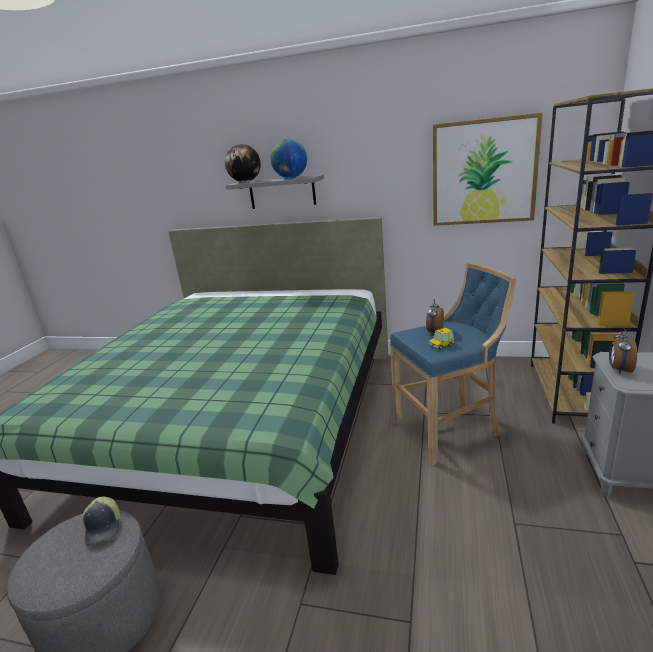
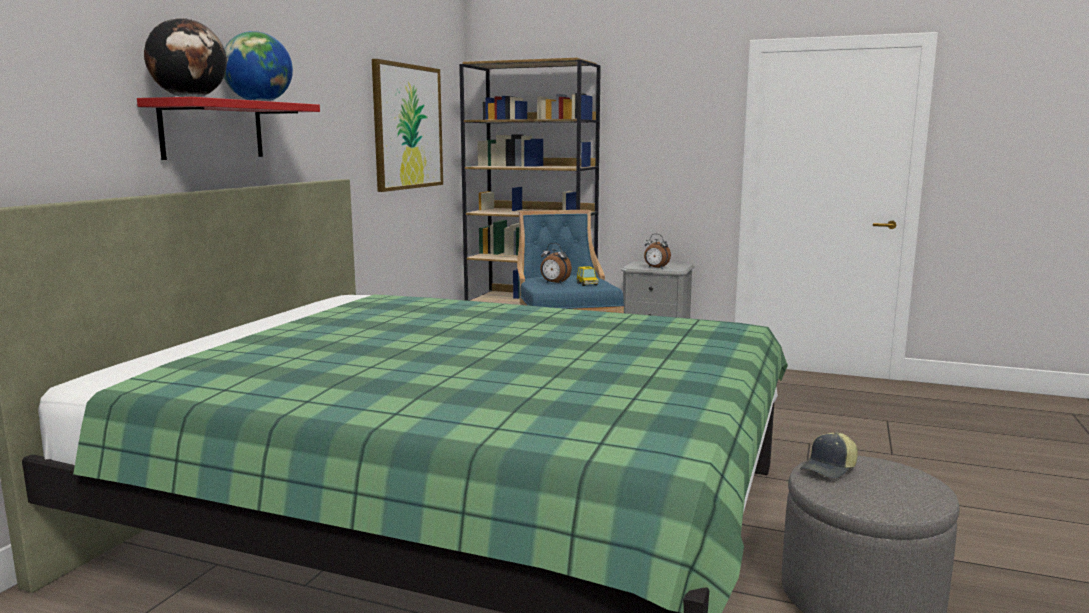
camera: 85 degrees left, 10 degrees down
cap [82,497,120,546] -> cap turned 150 degrees clockwise [800,432,858,479]
grey shelf [226,175,324,209] -> red shelf [137,97,320,160]

